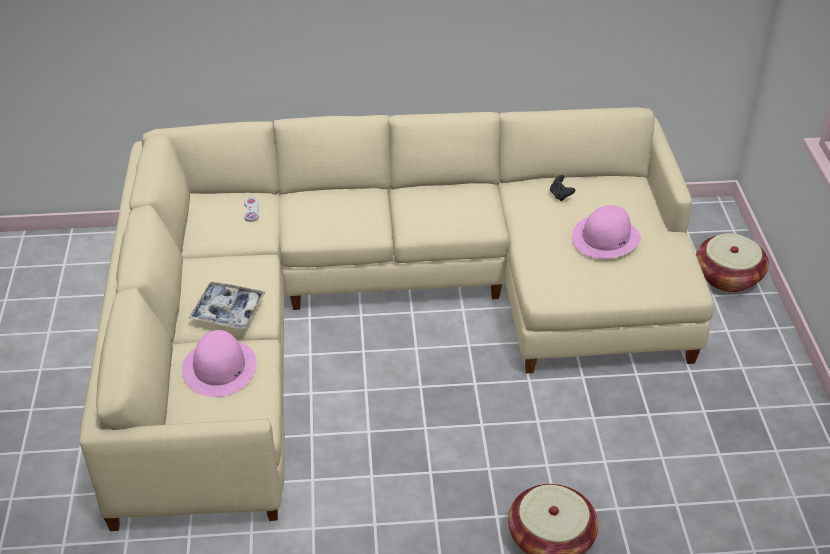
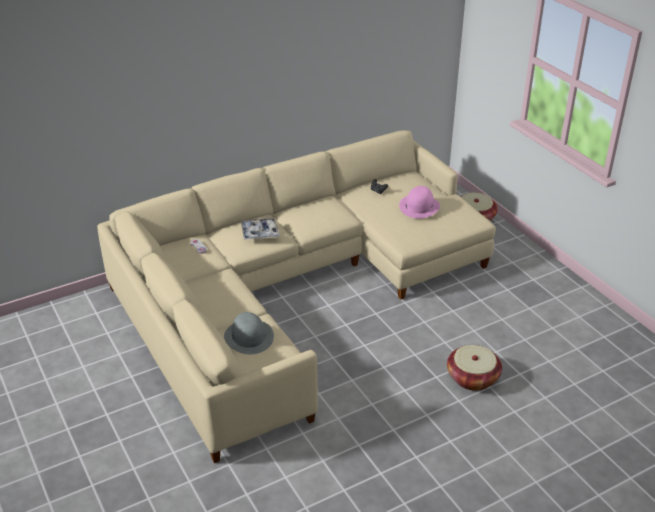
camera: 25 degrees left, 5 degrees down
pink hat [182,330,257,397] -> grey hat [224,312,274,354]
tray [189,282,266,329] -> tray moved to [241,218,280,240]

